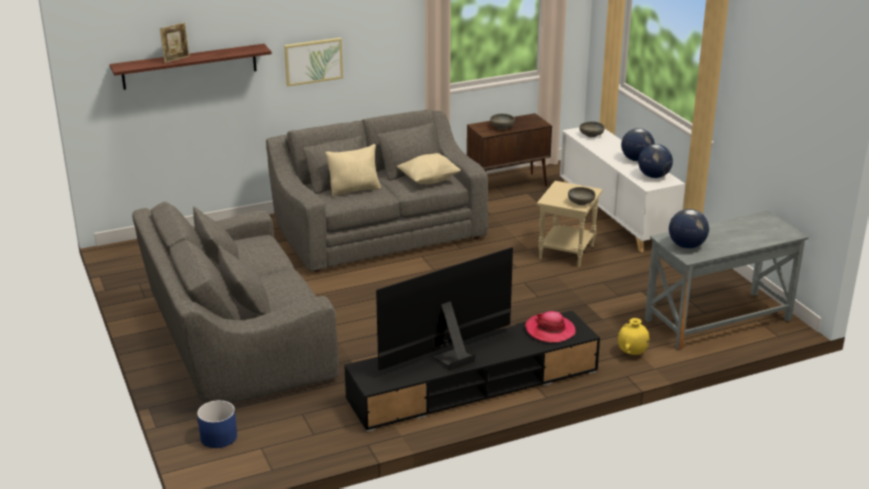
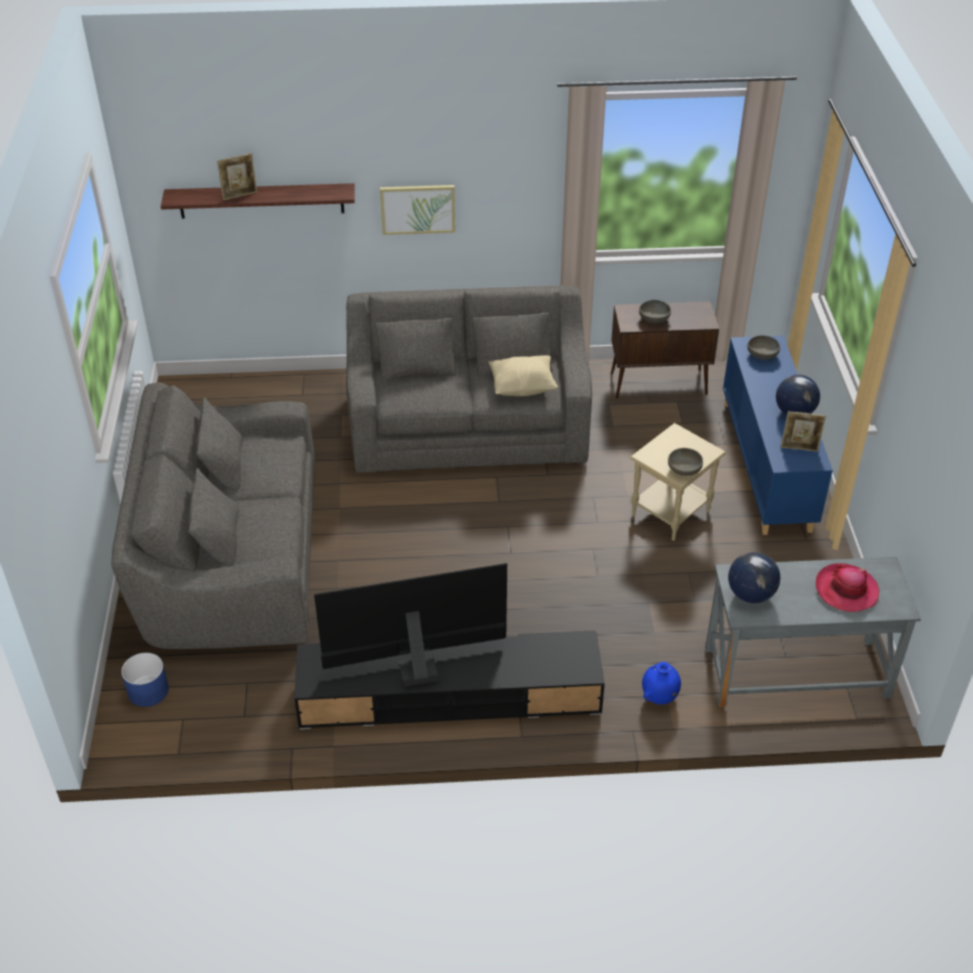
camera: 20 degrees right, 15 degrees up
beige pillow [325,144,381,196] -> none
hat [525,311,576,343] -> hat moved to [816,563,879,612]
white cabinet [560,127,685,252] -> blue cabinet [723,336,833,535]
yellow vase [618,318,649,355] -> blue vase [642,662,681,704]
globe [638,144,673,178] -> picture frame [781,411,826,452]

